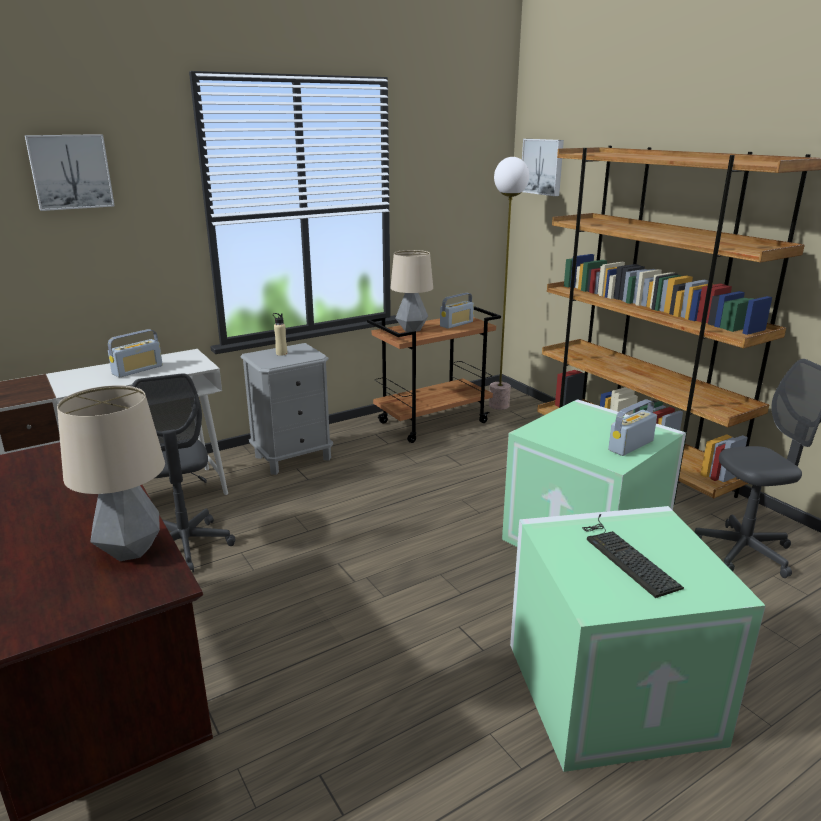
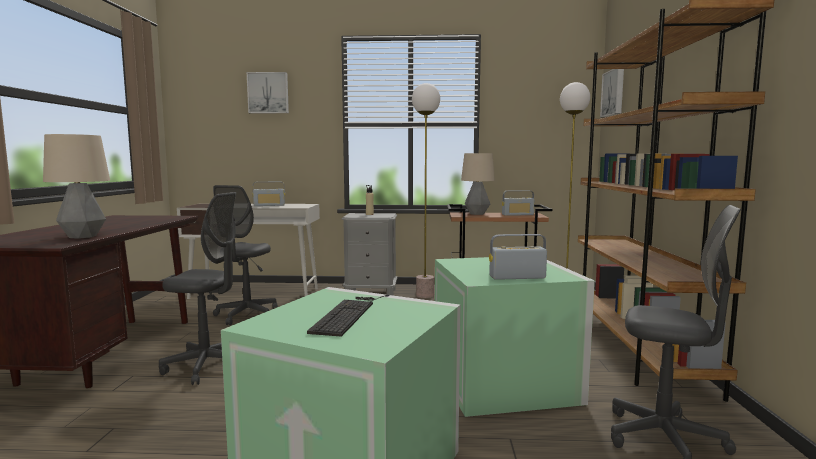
camera: 35 degrees right, 15 degrees down
none -> grey office chair [159,192,236,385]
none -> floor lamp [412,83,440,298]

